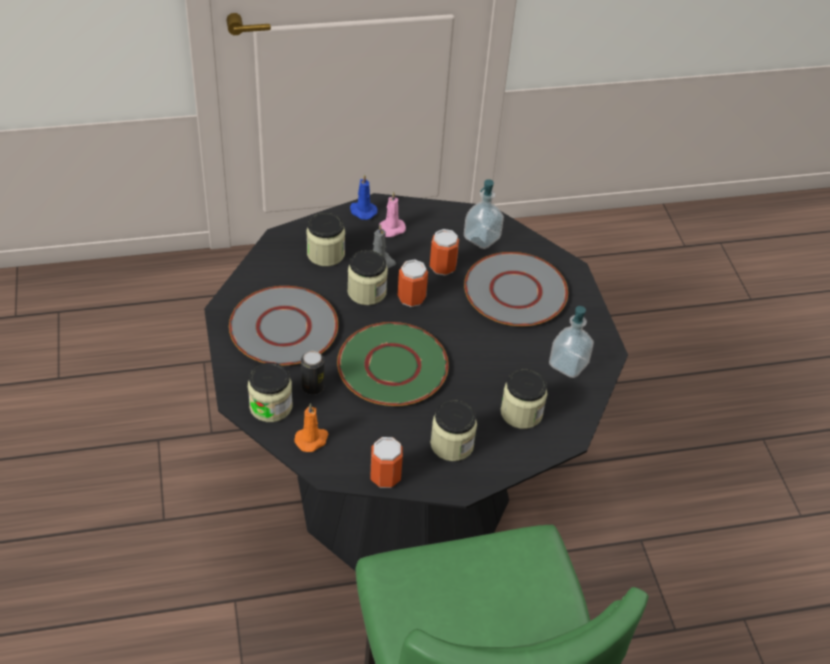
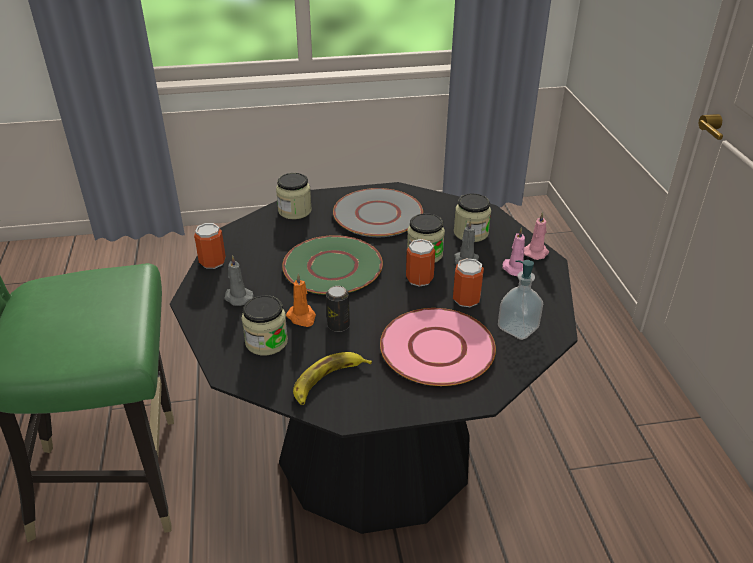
camera: 95 degrees right, 10 degrees down
orange candle [294,403,329,452] -> orange candle moved to [286,274,316,327]
can [301,351,324,395] -> can moved to [326,286,350,332]
blue candle [350,174,377,220] -> pink candle [524,212,549,260]
jar [430,400,477,461] -> grey candle [224,255,253,306]
grey plate [464,252,568,326] -> pink plate [380,308,496,386]
soap dispenser [549,306,594,378] -> banana [293,352,372,405]

